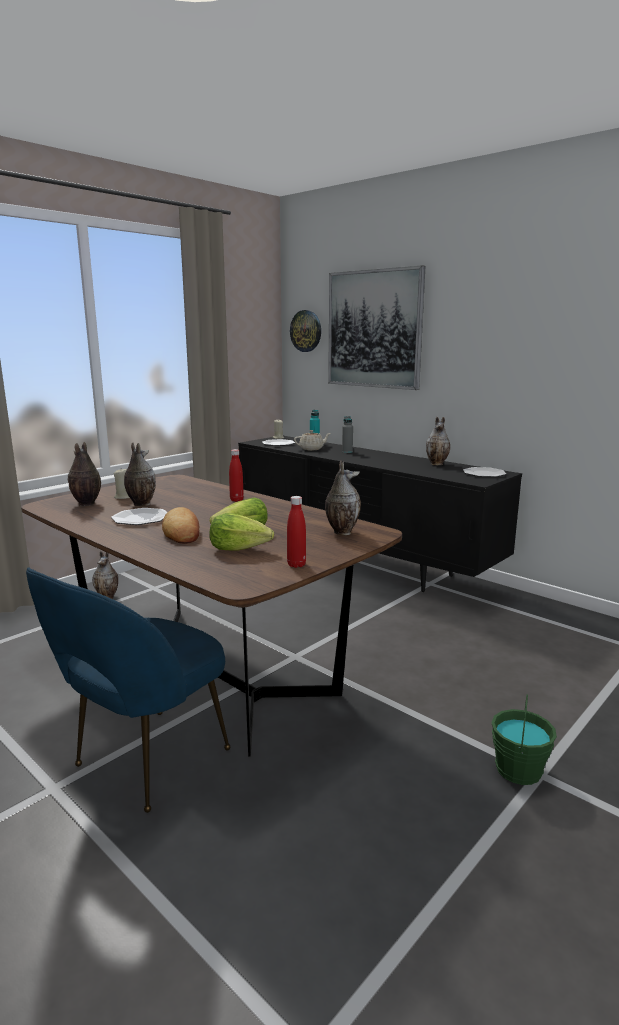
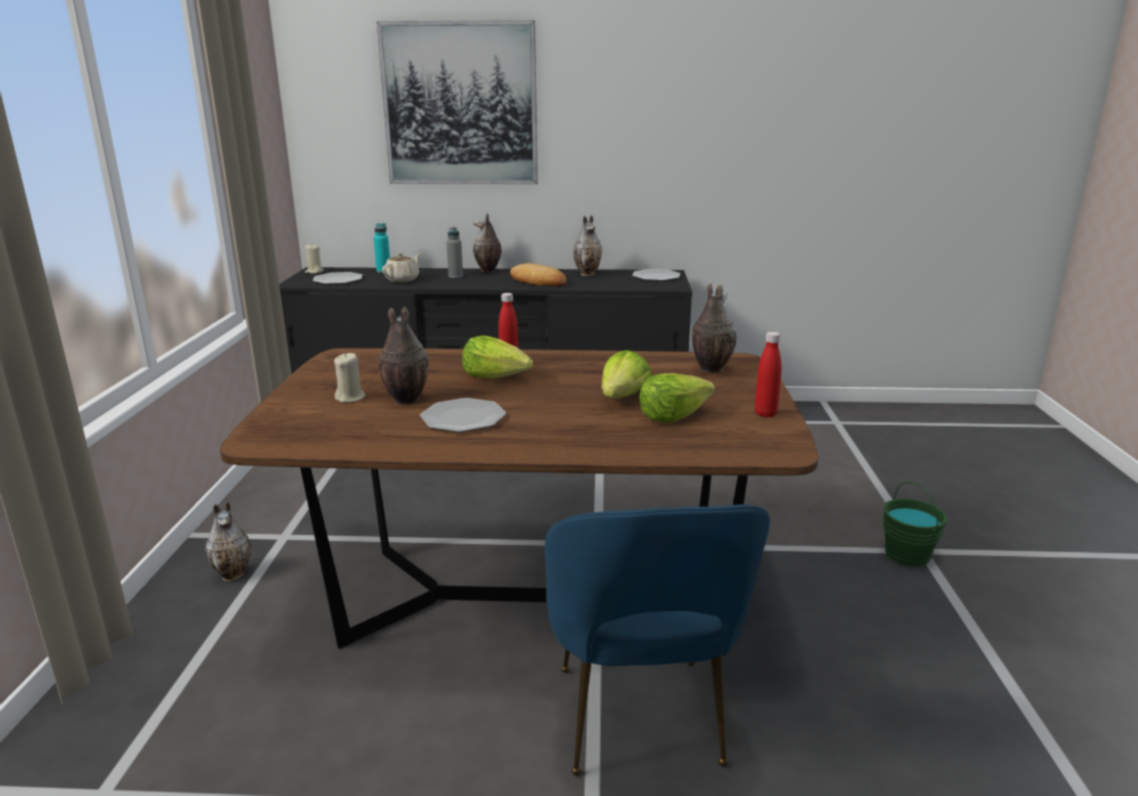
camera: 40 degrees left, 5 degrees up
vase [68,442,101,506] -> vase moved to [473,213,502,273]
bread [162,507,199,544] -> bread moved to [510,263,566,287]
wall clock [290,310,321,352] -> none
none -> lettuce [462,335,533,379]

